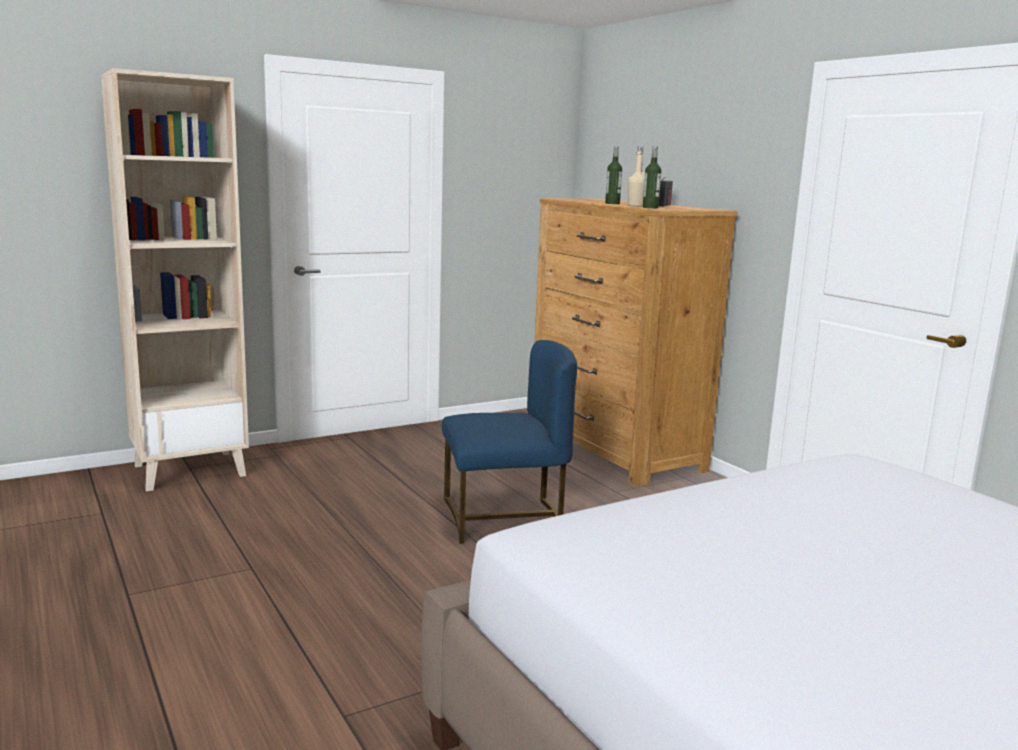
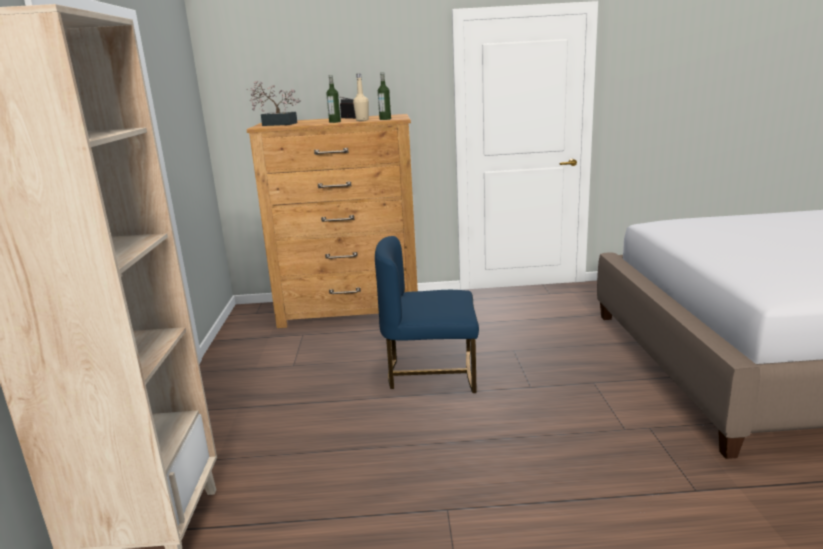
camera: 60 degrees left, 5 degrees up
blue chair [442,340,577,544] -> blue chair turned 105 degrees counterclockwise [375,236,479,393]
none -> potted plant [247,81,301,126]

